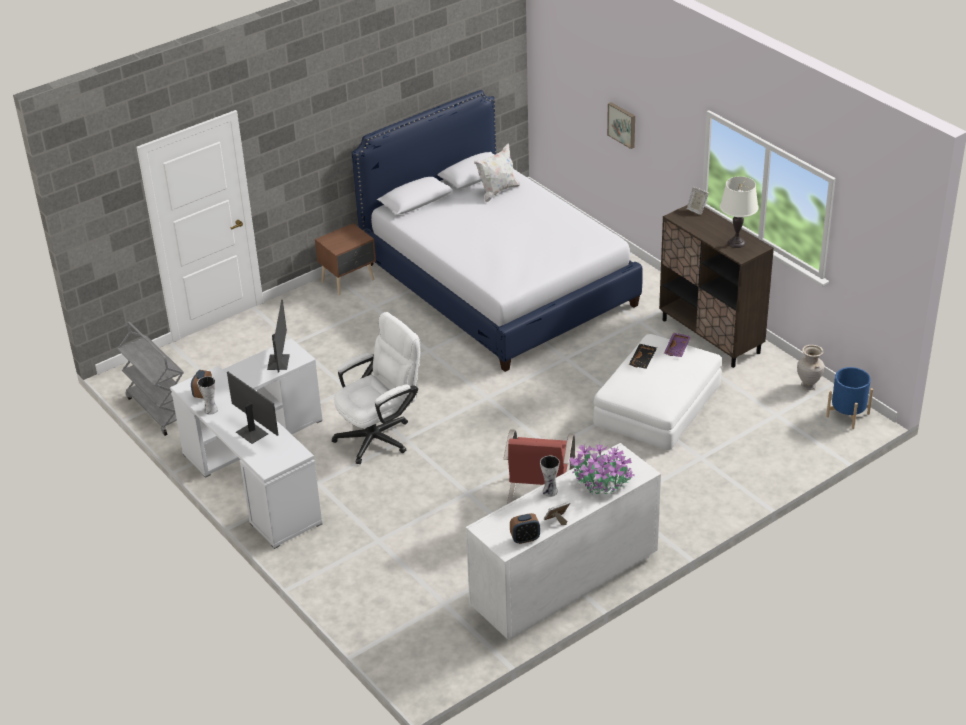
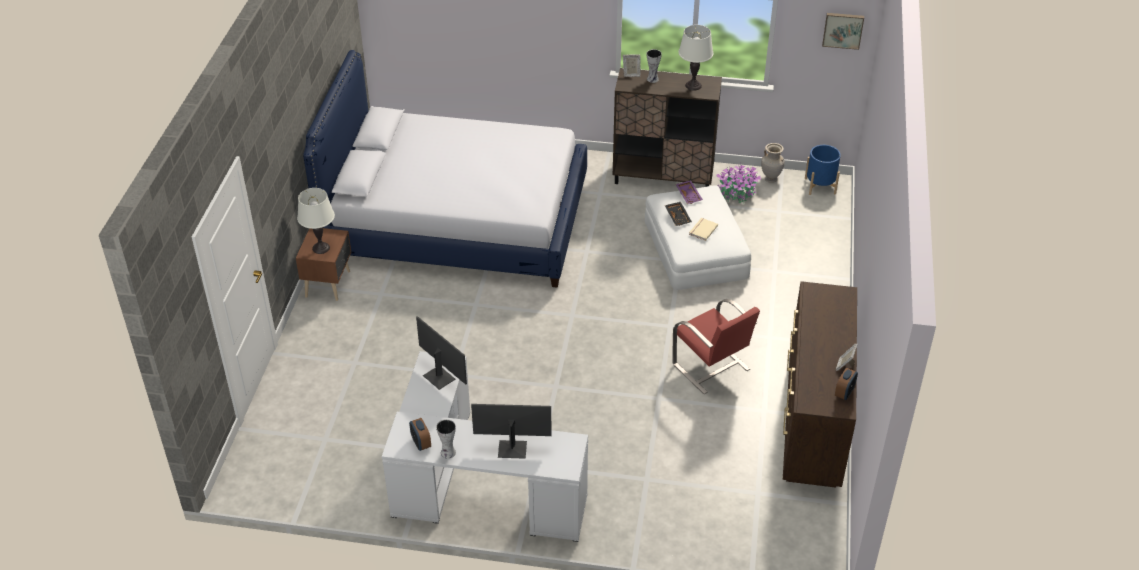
camera: 45 degrees left, 5 degrees up
grey cart [117,322,184,436] -> none
white office chair [332,312,421,464] -> none
white dresser [466,443,661,640] -> brown dresser [783,281,857,488]
white pillow [474,143,520,202] -> none
vase [540,456,560,497] -> vase moved to [647,49,662,83]
potted plant [569,444,635,494] -> potted plant moved to [716,165,761,204]
picture [607,102,635,149] -> picture moved to [822,13,864,50]
none -> white table lamp [297,188,335,254]
none -> beige book [689,218,718,241]

